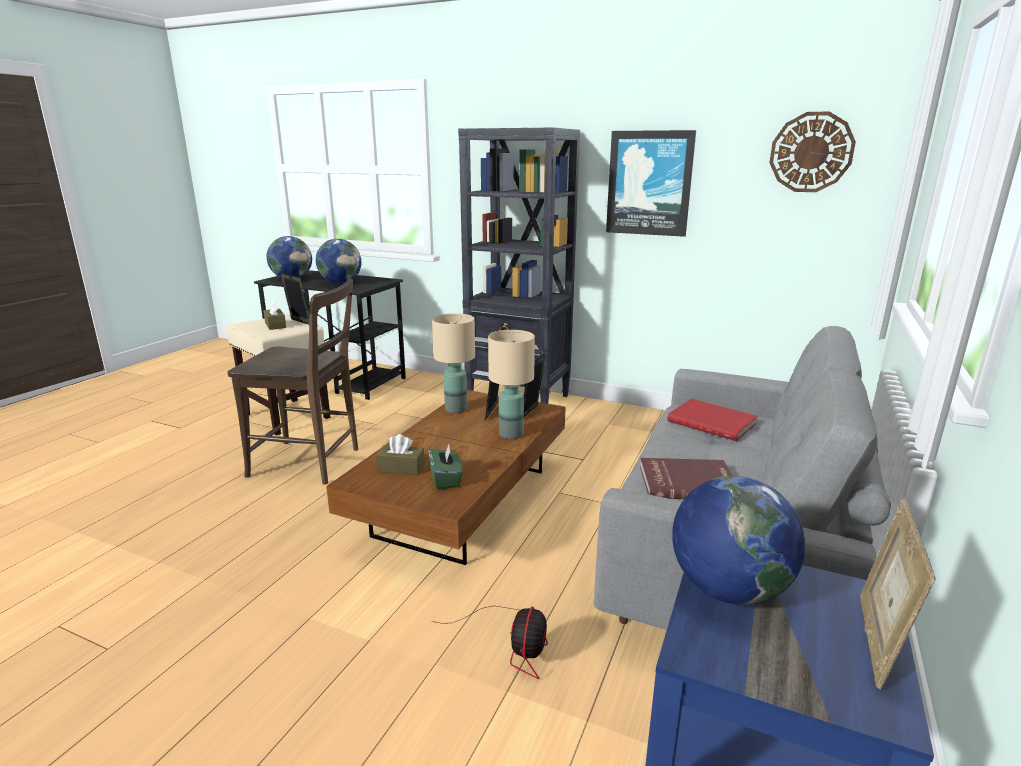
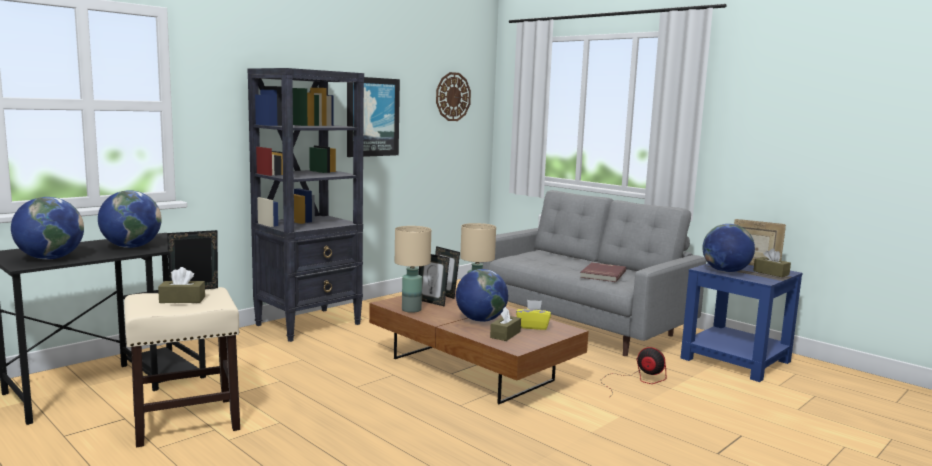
camera: 70 degrees left, 10 degrees down
brown chair [228,279,358,485] -> none
green tissue box [429,444,463,489] -> yellow tissue box [516,300,551,330]
red book [667,399,758,441] -> none
none -> globe [456,269,508,322]
none -> brown tissue box [753,248,791,277]

